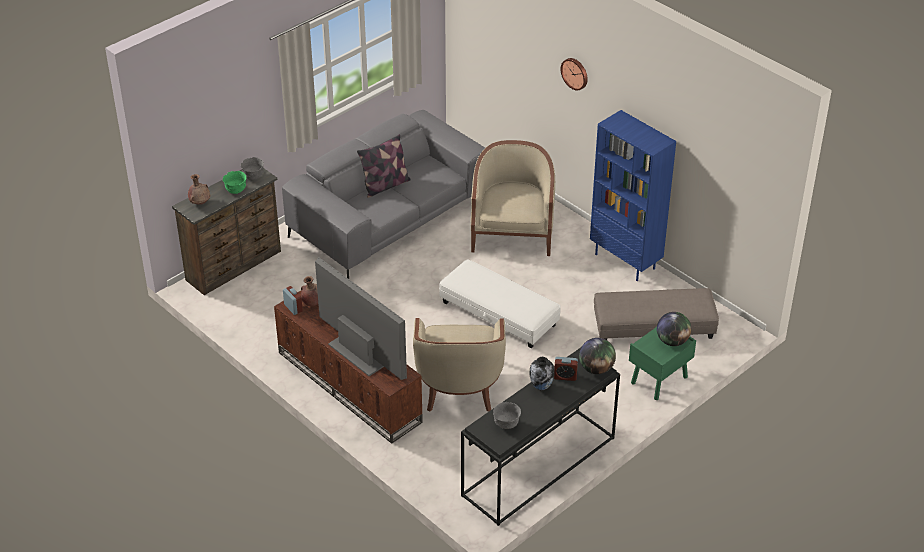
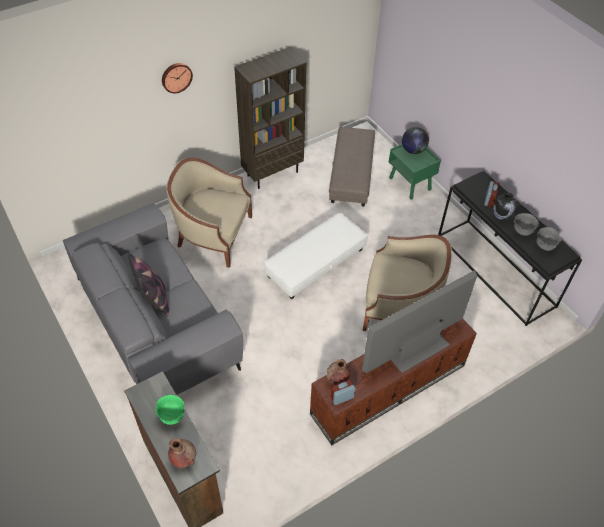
camera: 80 degrees left, 10 degrees up
grey bowl [241,157,264,180] -> grey bowl moved to [514,213,539,236]
globe [579,338,616,374] -> none
blue bookcase [590,110,676,281] -> brown bookcase [234,47,306,189]

